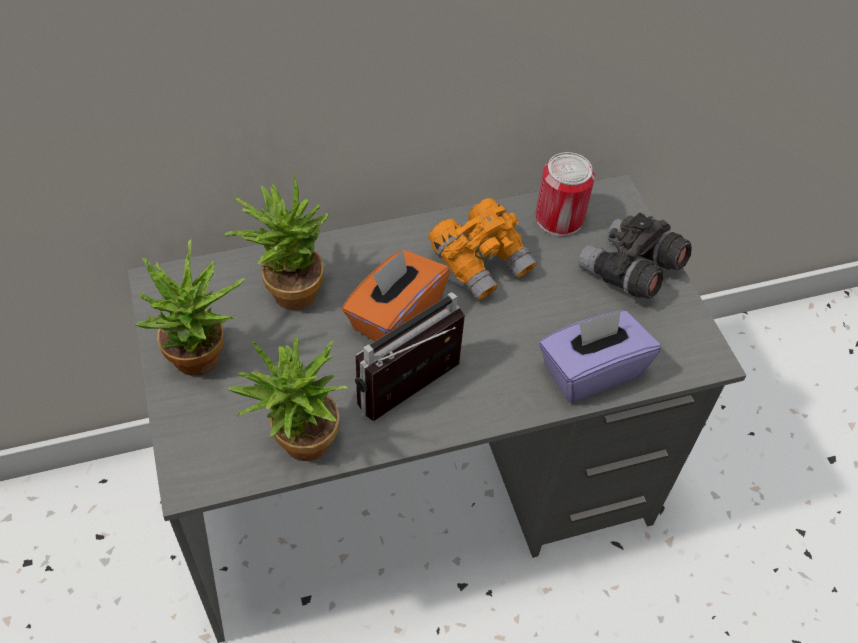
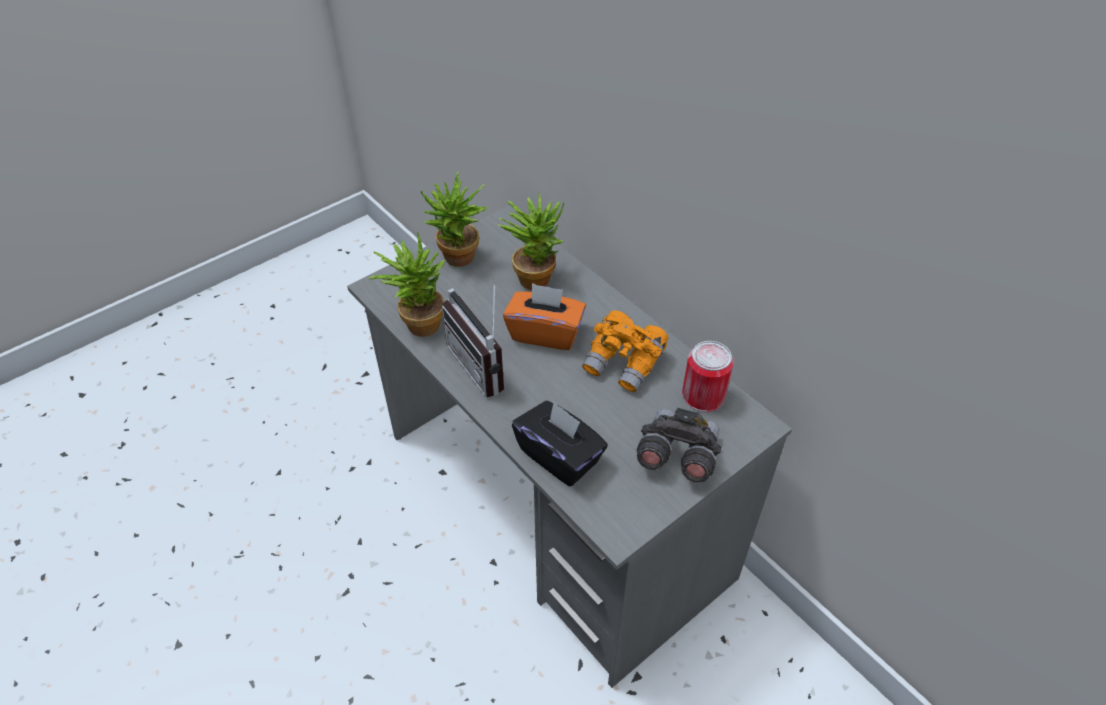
camera: 70 degrees right, 5 degrees down
radio [355,292,465,421] -> radio turned 150 degrees counterclockwise [442,278,504,397]
purple tissue box [539,310,660,403] -> black tissue box [512,401,608,486]

